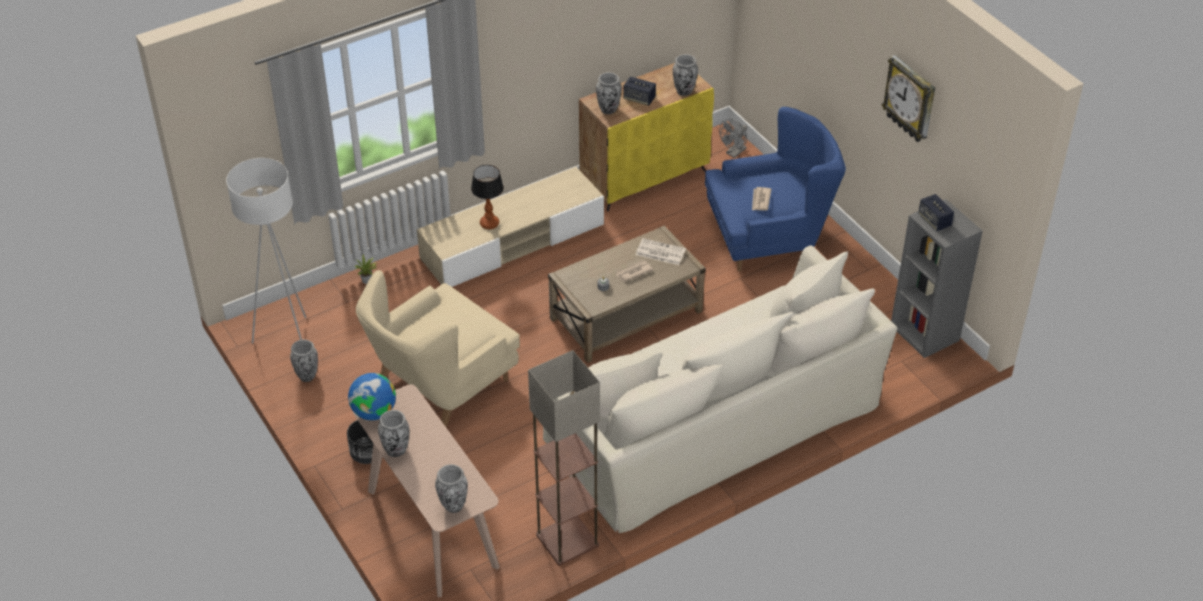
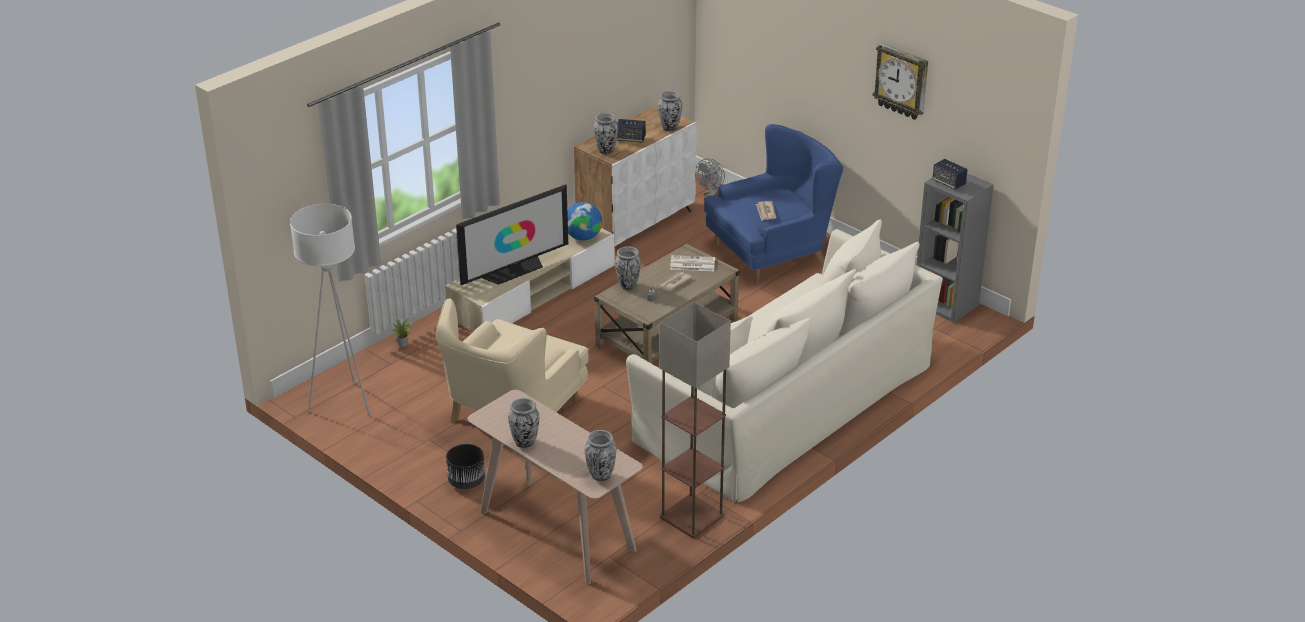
camera: 15 degrees left, 10 degrees down
vase [290,339,318,382] -> vase moved to [615,246,641,290]
globe [348,373,396,420] -> globe moved to [567,202,602,241]
table lamp [471,165,504,229] -> television [456,184,568,286]
yellow cabinet [579,63,714,211] -> white cabinet [574,105,697,246]

